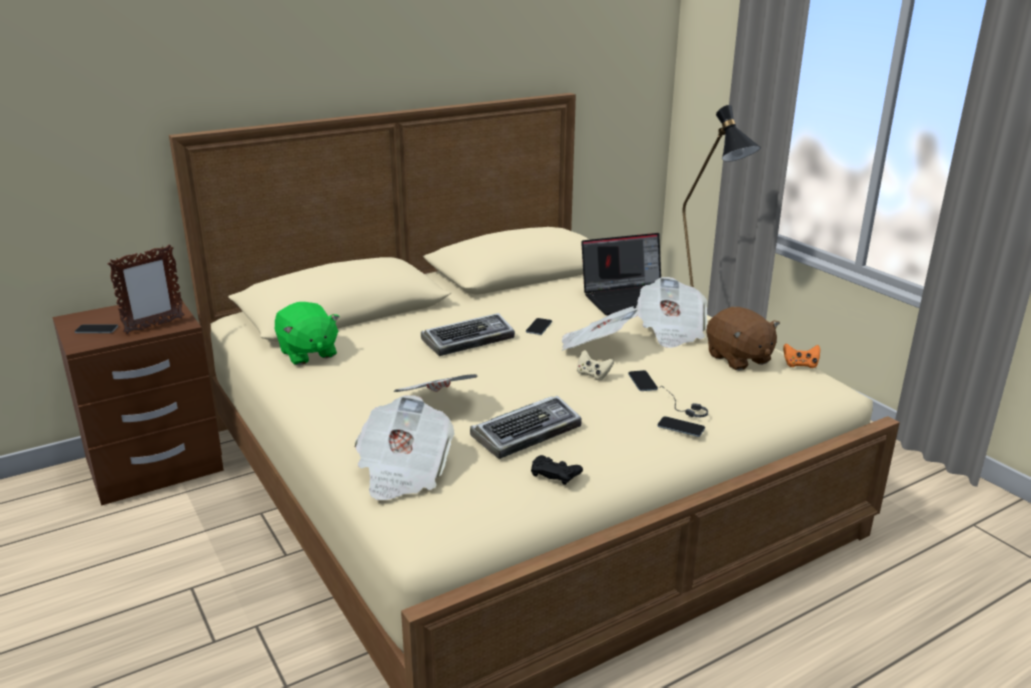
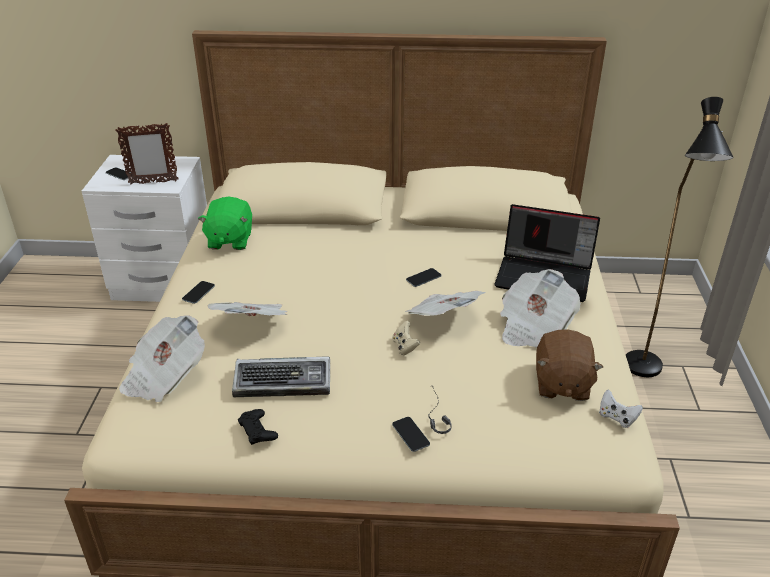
camera: 35 degrees right, 10 degrees up
brown nightstand [52,296,224,506] -> white nightstand [82,155,207,302]
keyboard [421,313,515,356] -> none
phone [628,370,658,391] -> phone moved to [182,281,215,304]
orange game controller [783,344,820,368] -> white game controller [599,389,643,428]

